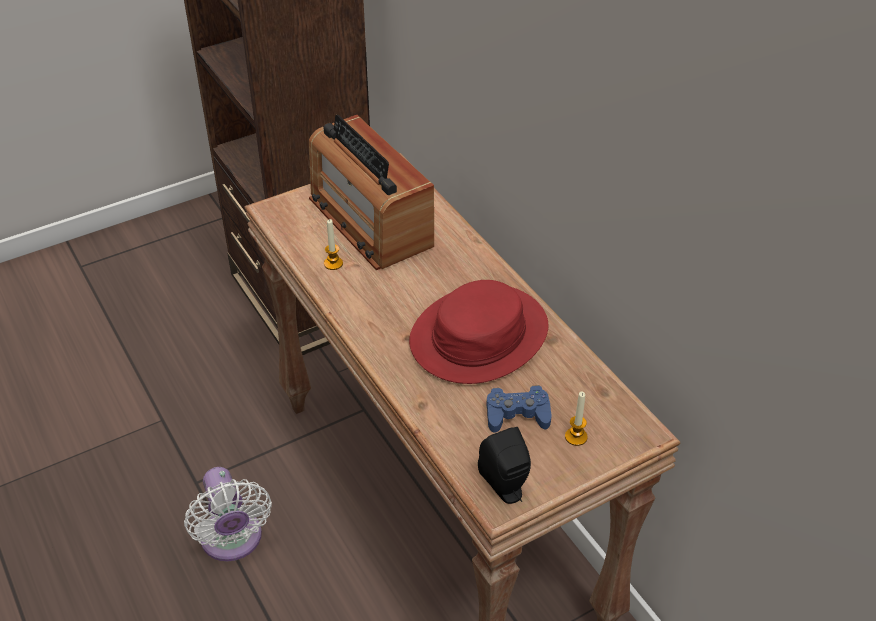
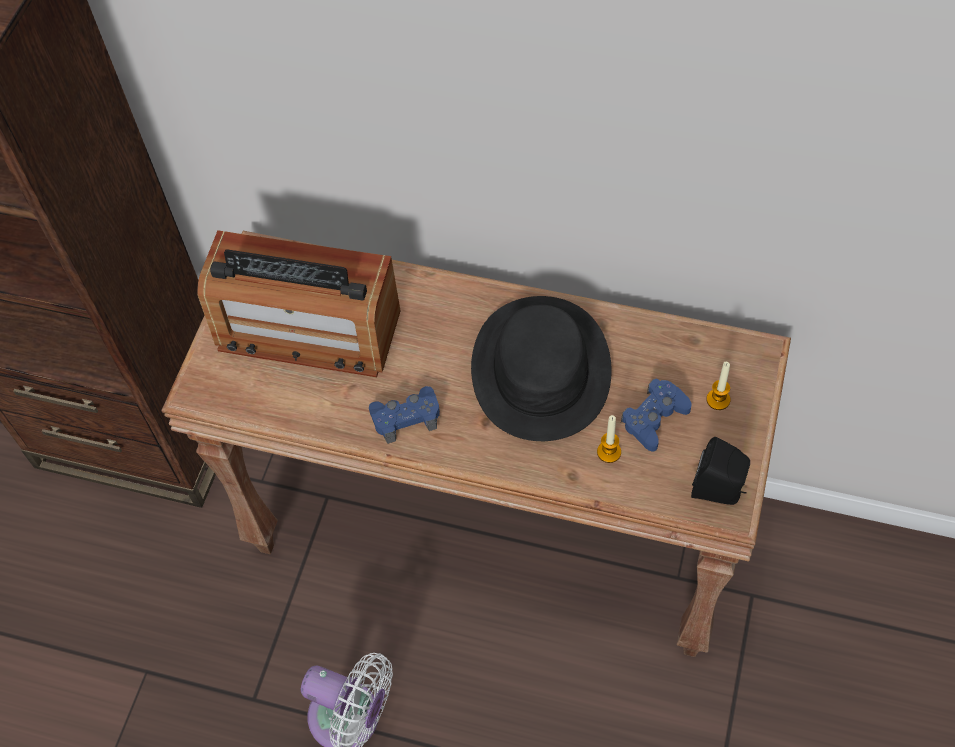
camera: 40 degrees left, 15 degrees up
candle [324,219,343,270] -> candle moved to [597,415,621,463]
red hat [409,280,549,384] -> black hat [471,296,612,441]
none -> blue game controller [369,386,440,444]

